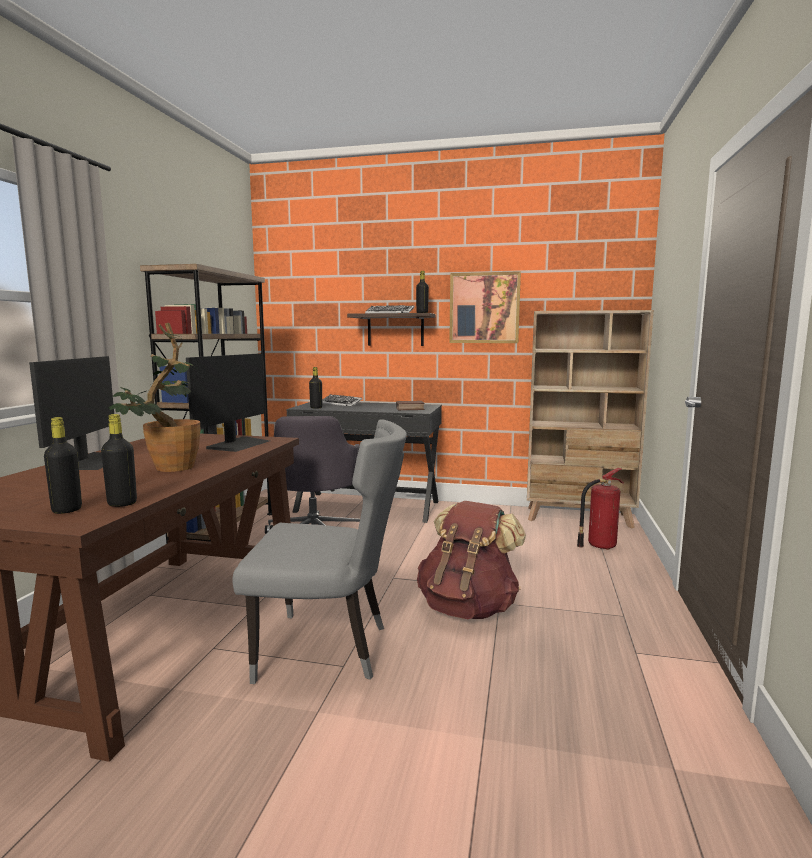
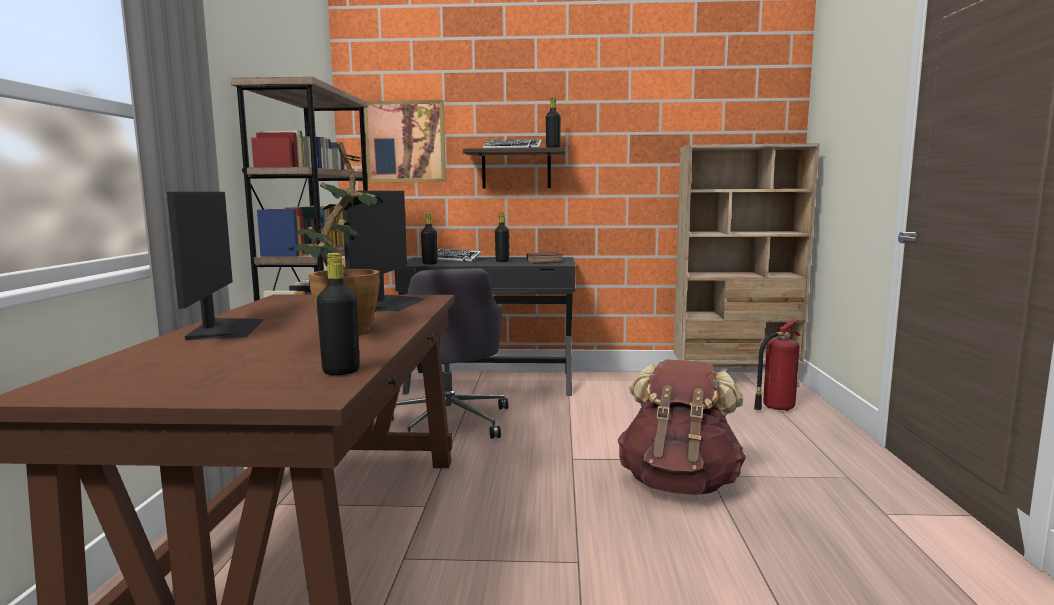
camera: 10 degrees left, 0 degrees up
black bottle [44,417,82,514] -> black bottle moved to [495,212,509,262]
grey chair [232,419,407,684] -> none
picture [449,271,521,343] -> picture moved to [364,100,446,182]

